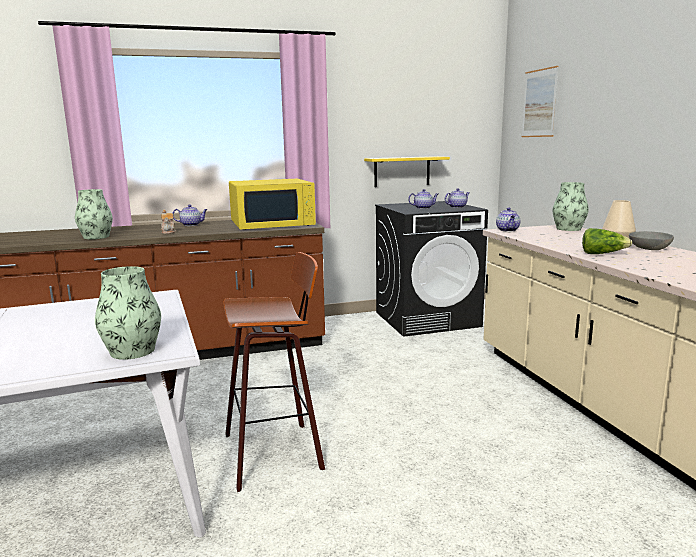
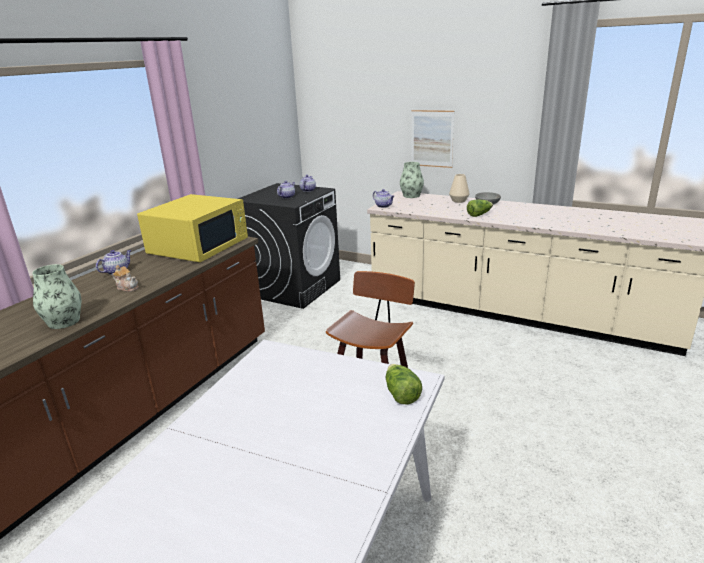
camera: 45 degrees left, 10 degrees up
vase [95,266,161,360] -> lettuce [386,364,422,404]
yellow shelf [364,156,450,187] -> none
picture [522,66,559,137] -> picture moved to [411,110,454,168]

